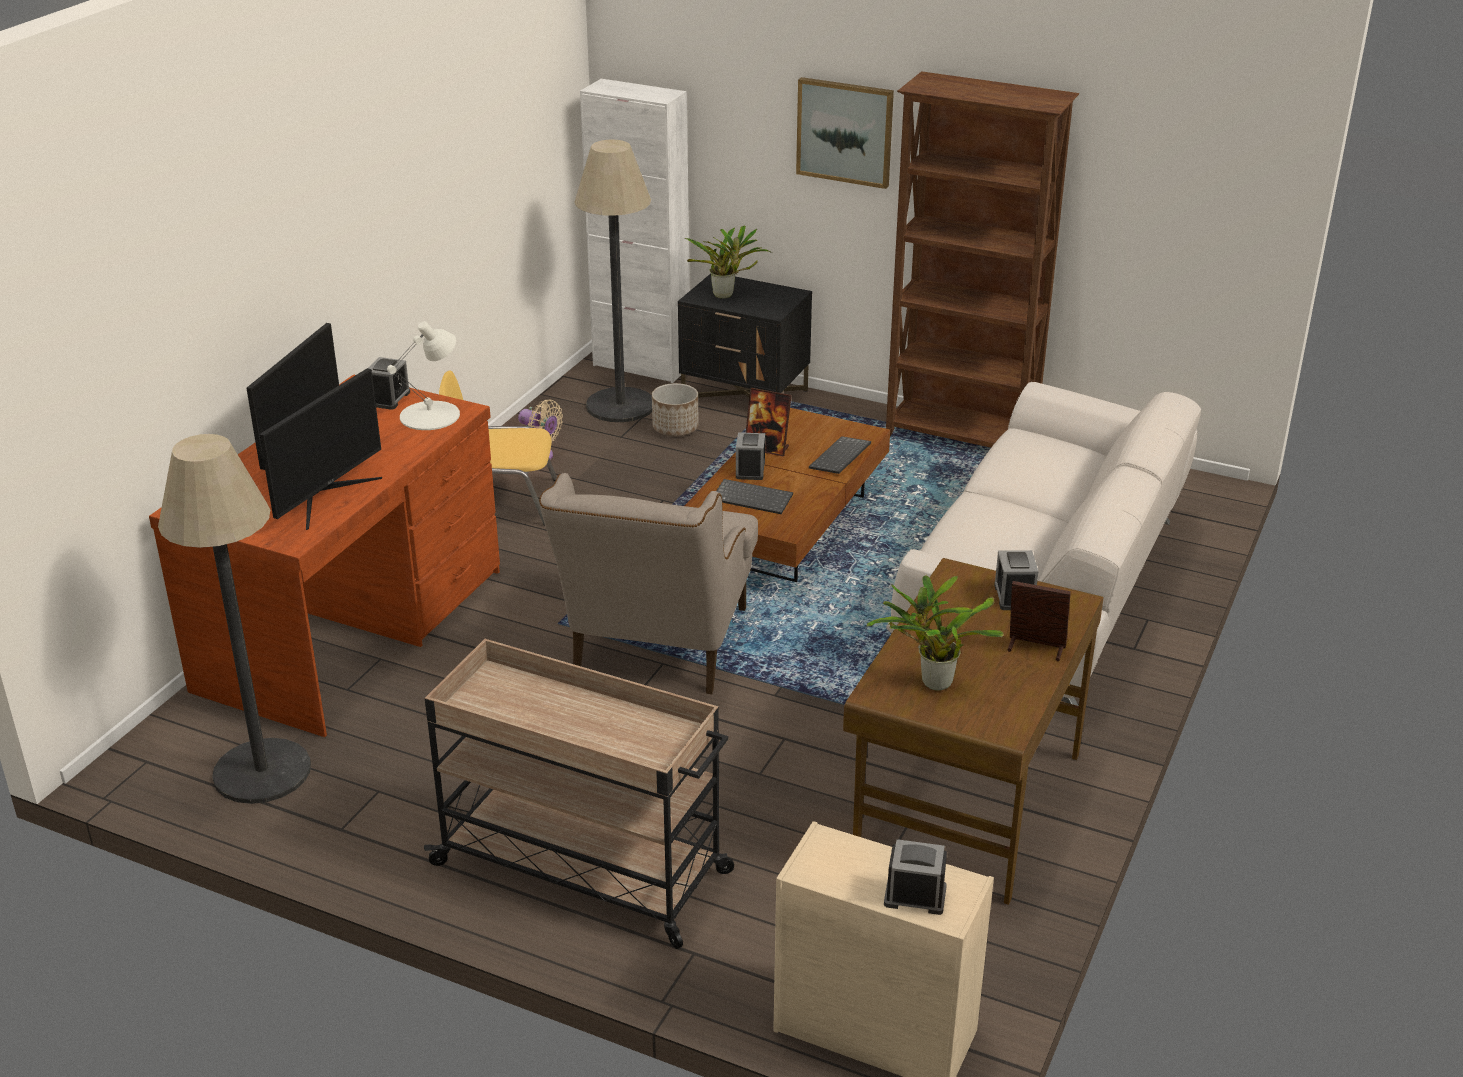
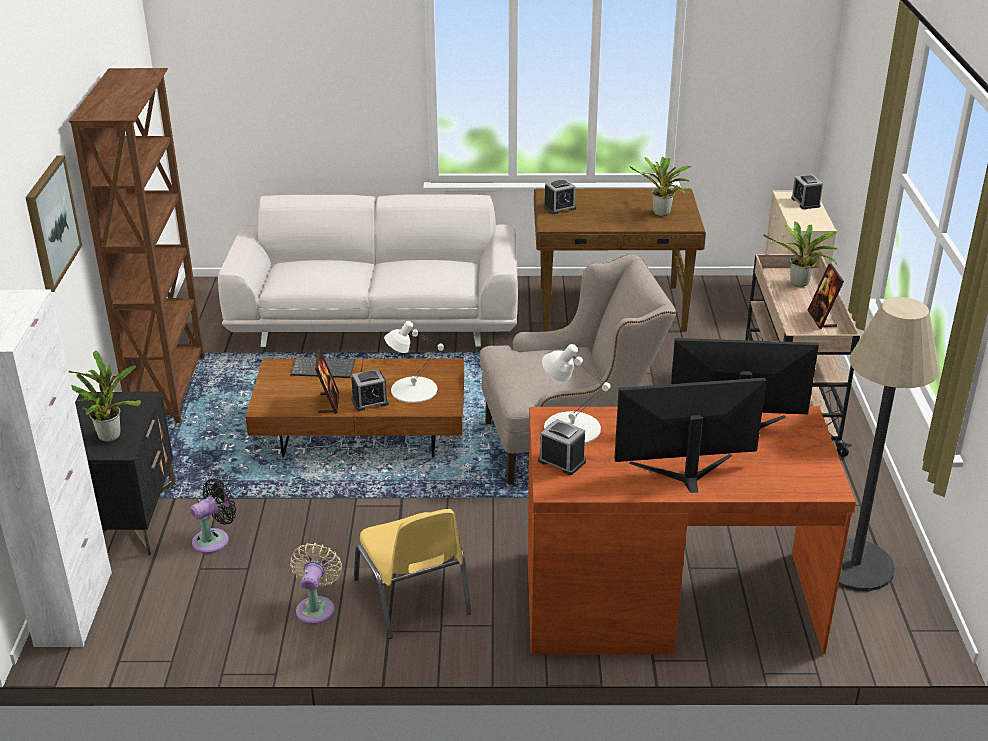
camera: 115 degrees left, 0 degrees up
alarm clock [368,357,410,410] -> alarm clock turned 45 degrees clockwise [538,419,586,475]
floor lamp [574,140,652,422] -> none
planter [652,383,699,436] -> black fan [190,479,236,554]
keyboard [716,479,793,514] -> white table lamp [384,321,444,403]
picture frame [1008,581,1071,661] -> picture frame moved to [808,263,844,329]
none -> potted plant [764,221,838,287]

